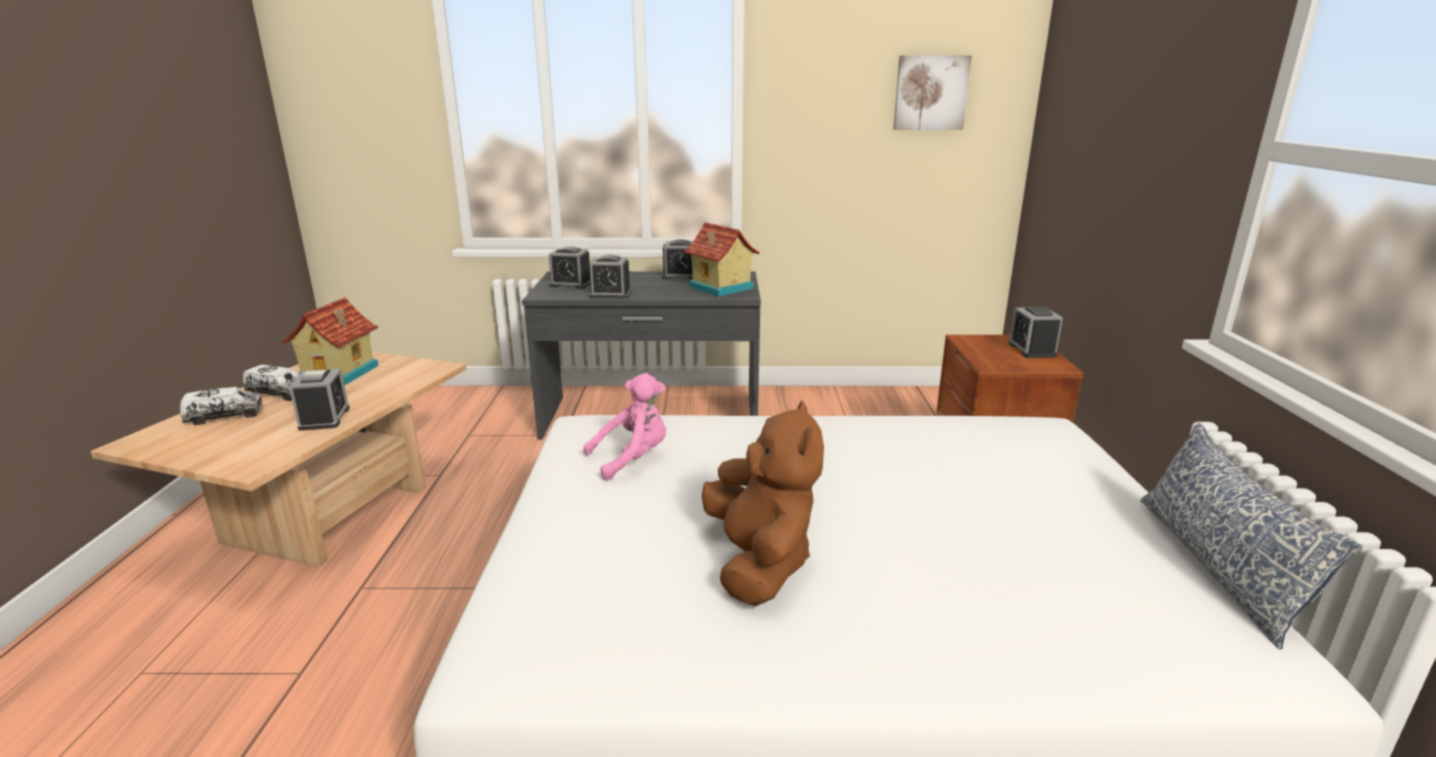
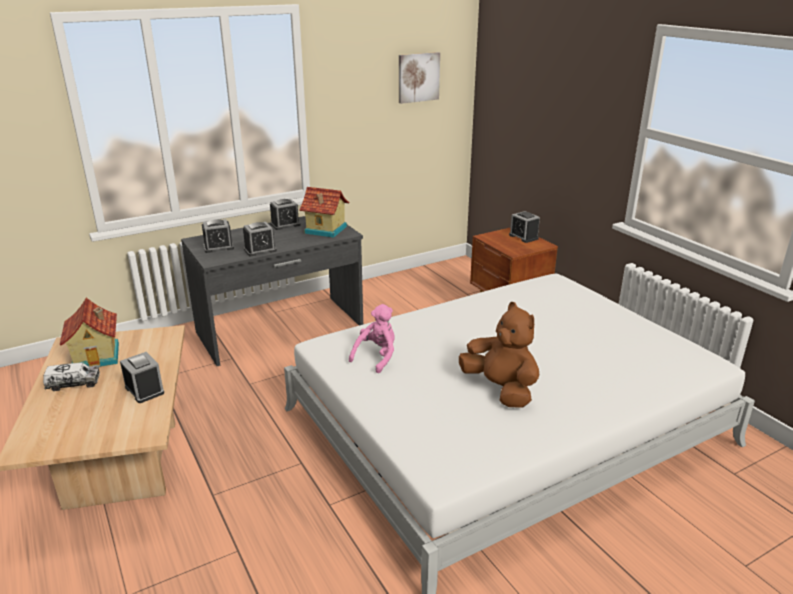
camera: 30 degrees left, 5 degrees up
toy truck [180,387,262,425] -> none
pillow [1140,423,1363,649] -> none

